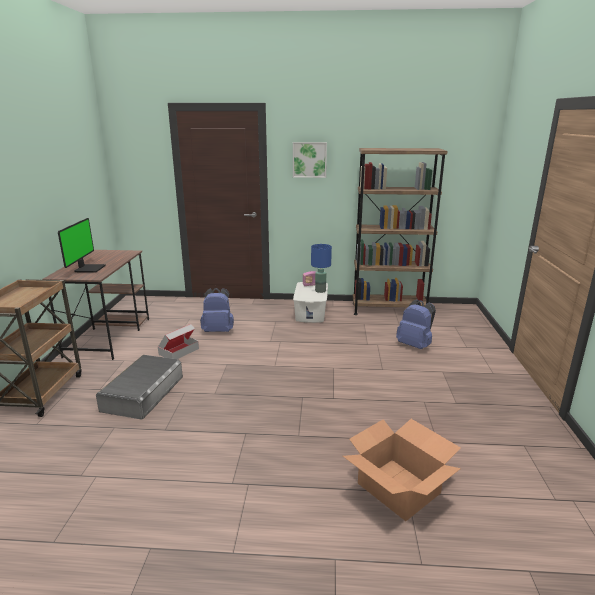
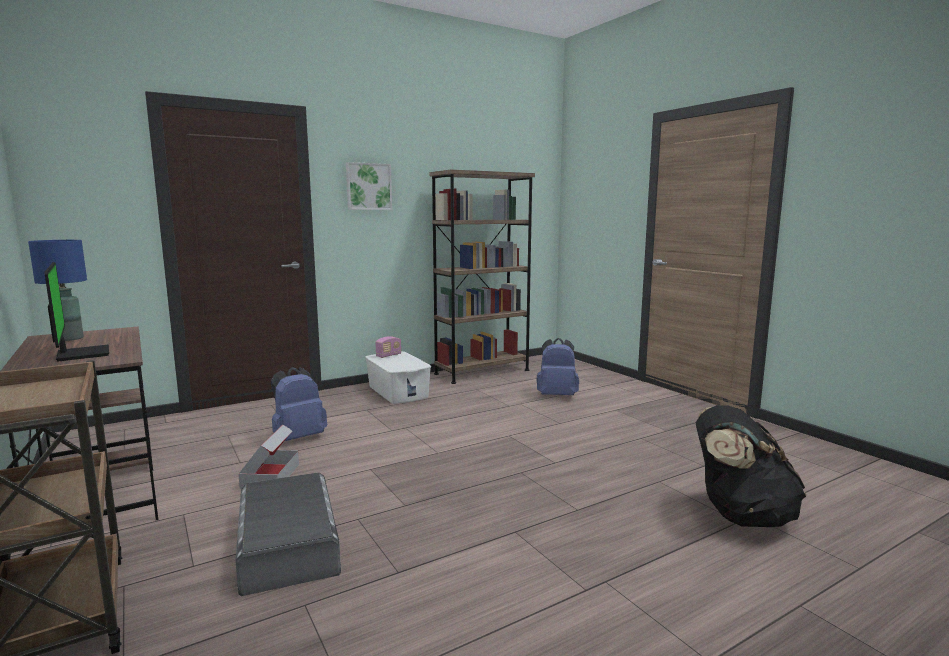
camera: 35 degrees left, 10 degrees down
blue table lamp [311,244,332,293] -> blue table lamp moved to [28,240,87,341]
cardboard box [343,419,461,521] -> black backpack [696,405,806,527]

